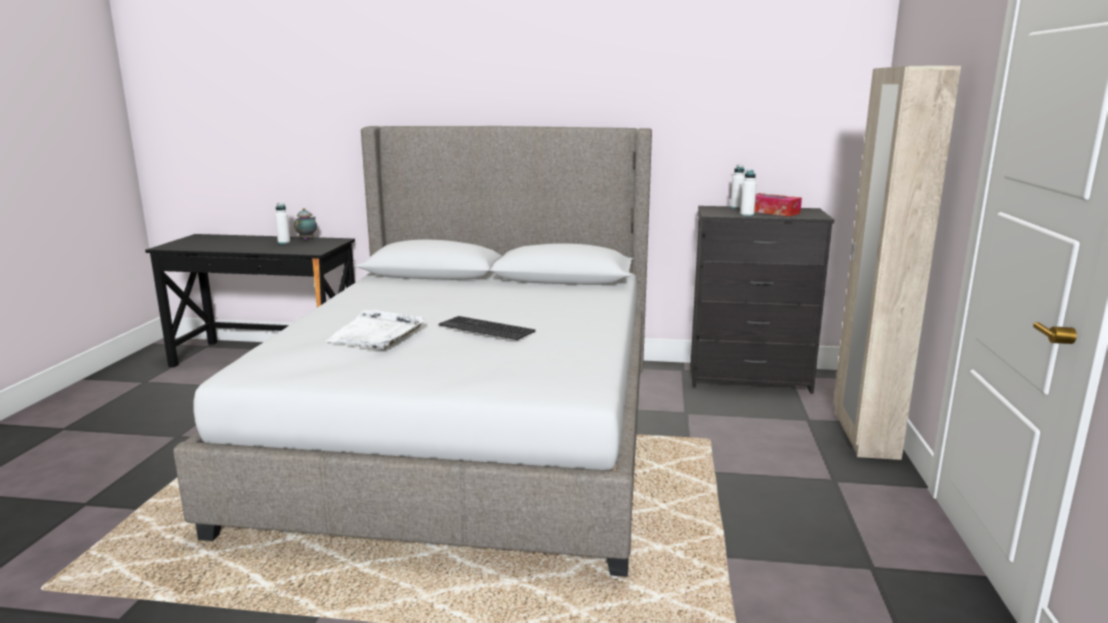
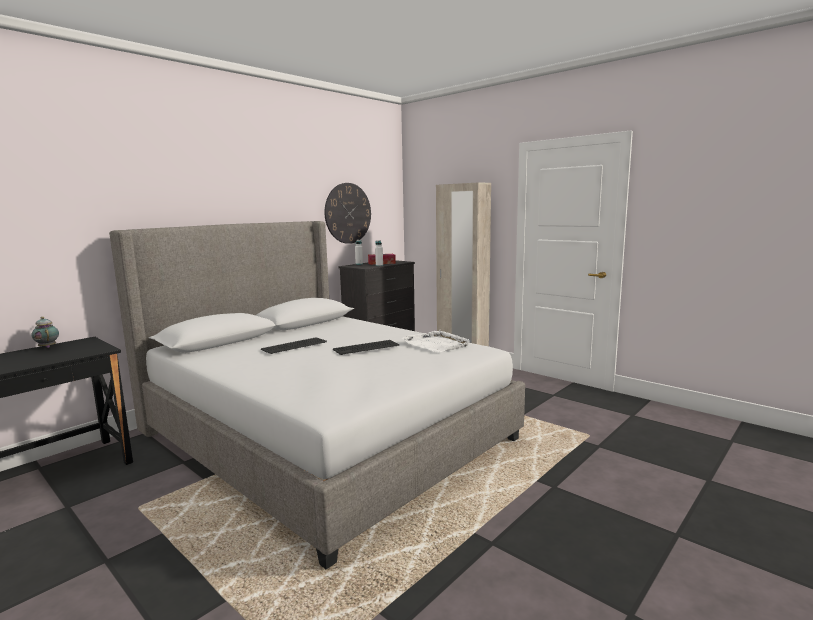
camera: 55 degrees left, 5 degrees down
white bottle [275,203,290,244] -> none
white tray [325,310,425,349] -> white tray moved to [402,330,470,353]
none -> keyboard [261,337,327,354]
none -> wall clock [325,183,371,244]

